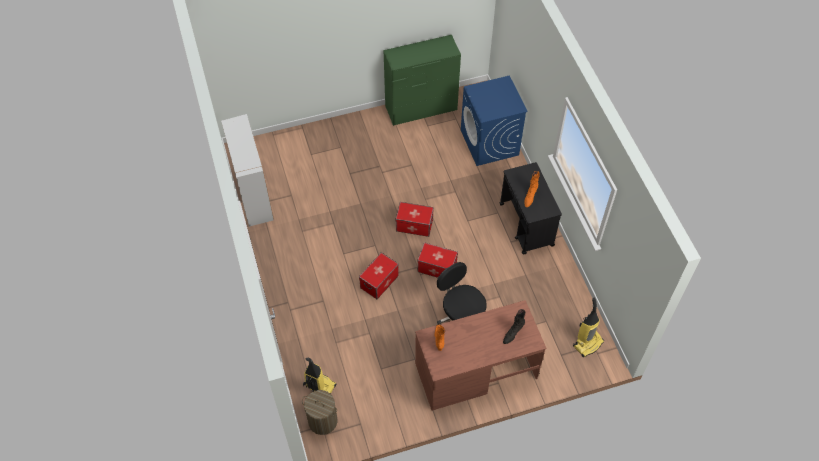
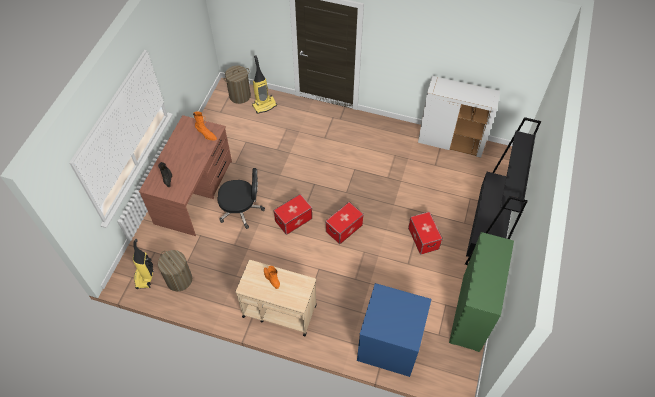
camera: 125 degrees right, 0 degrees up
storage box [359,252,399,299] -> storage box moved to [408,212,443,255]
black cart [500,162,562,255] -> beige cart [235,260,317,336]
none -> laundry basket [158,250,192,291]
none -> black bookcase [465,117,541,265]

